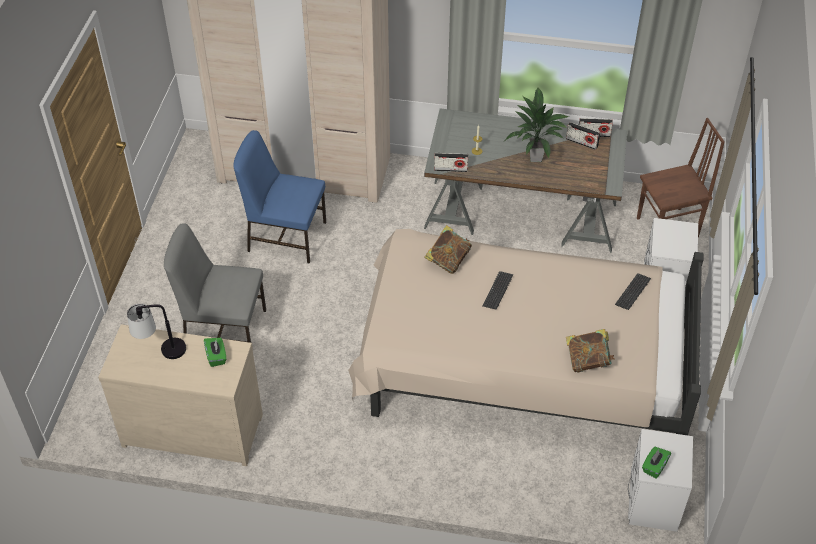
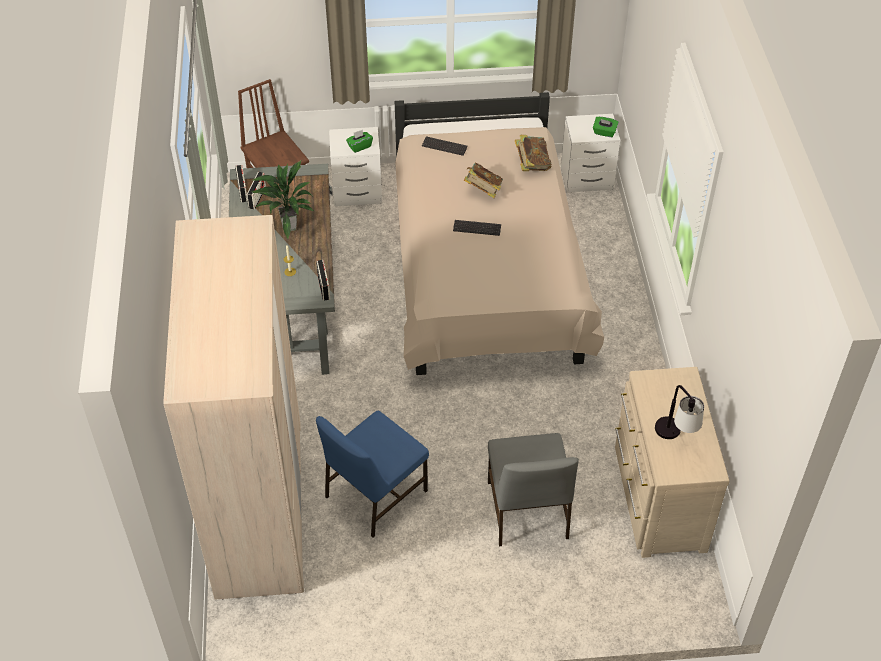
camera: 105 degrees left, 0 degrees up
green tissue box [204,338,226,367] -> green tissue box moved to [346,130,373,153]
blue chair [233,130,326,264] -> blue chair turned 45 degrees clockwise [316,411,429,538]
book [424,225,472,274] -> book moved to [464,163,503,198]

